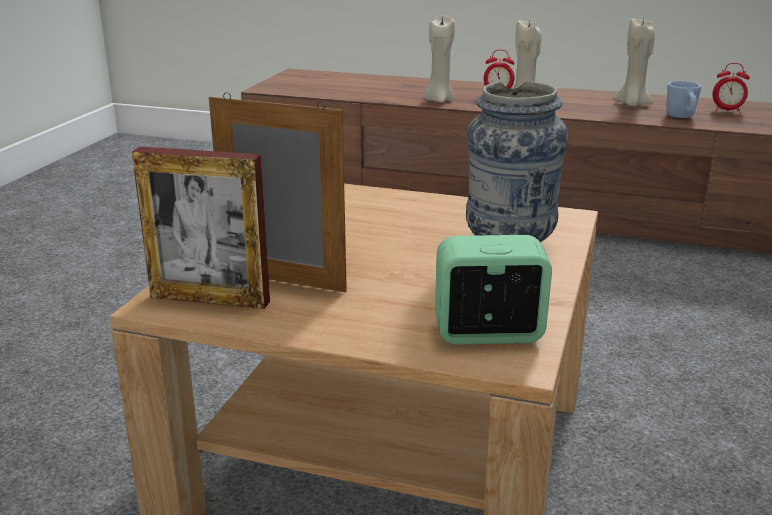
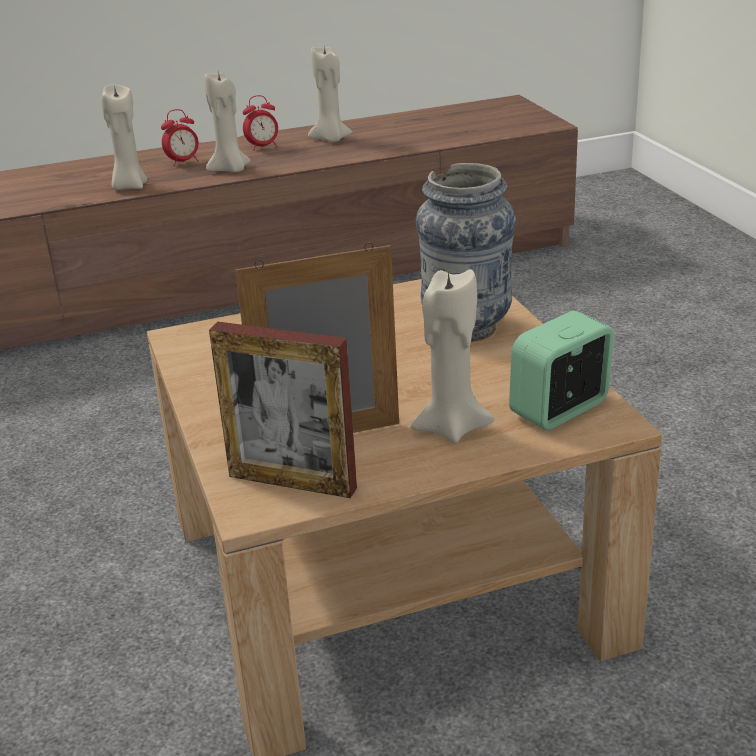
camera: 35 degrees left, 5 degrees up
picture frame [132,147,270,309] -> picture frame turned 45 degrees clockwise [209,322,357,498]
blue mug [667,81,701,118] -> none
alarm clock [712,63,750,113] -> alarm clock moved to [243,95,278,151]
none -> beige candle [411,269,494,443]

